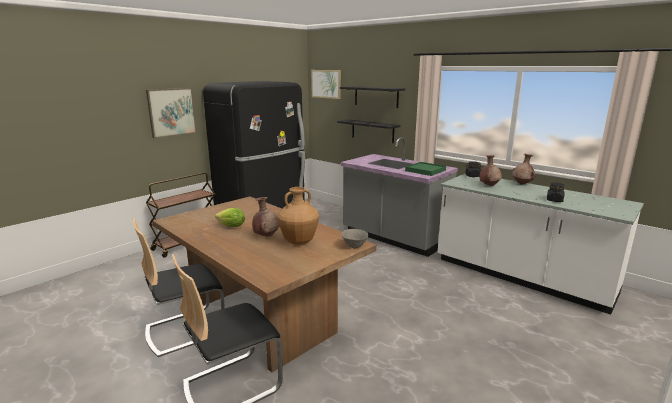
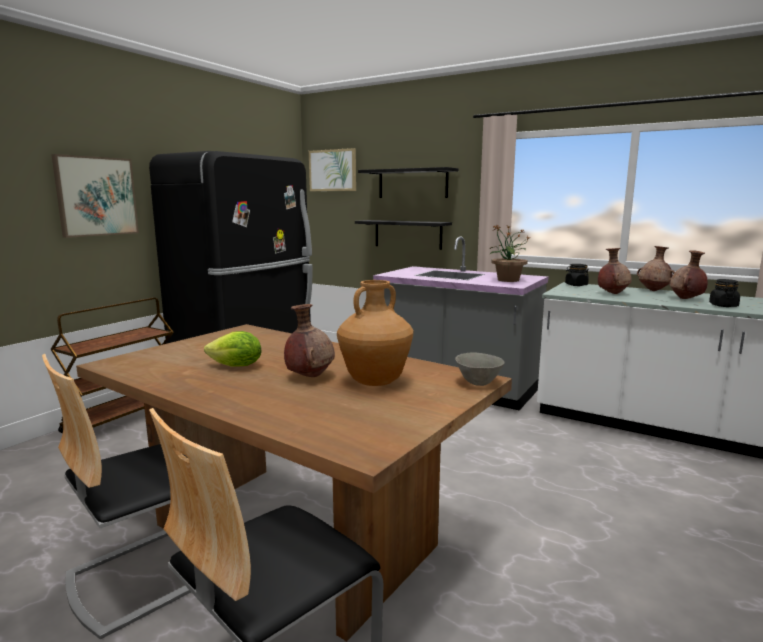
camera: 10 degrees left, 5 degrees down
green tray [405,162,446,176] -> potted plant [489,225,531,282]
none -> brown vase [669,250,708,299]

